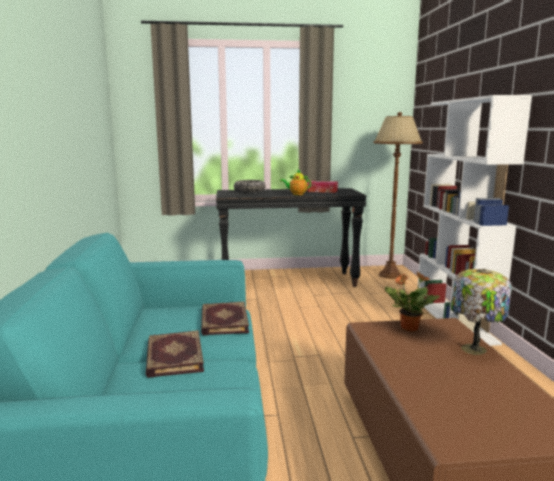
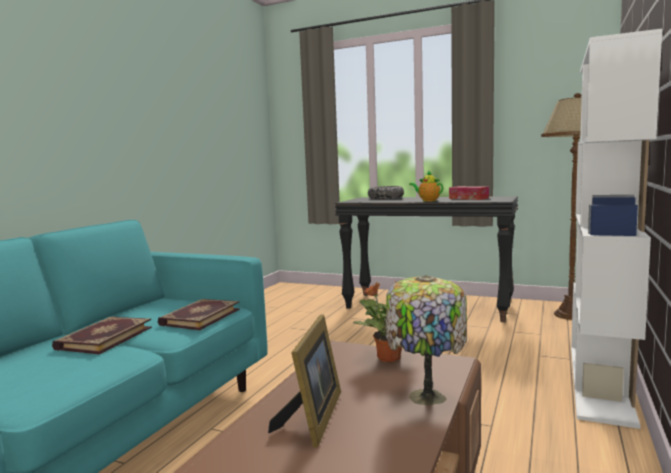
camera: 30 degrees right, 5 degrees down
none -> picture frame [268,314,341,448]

